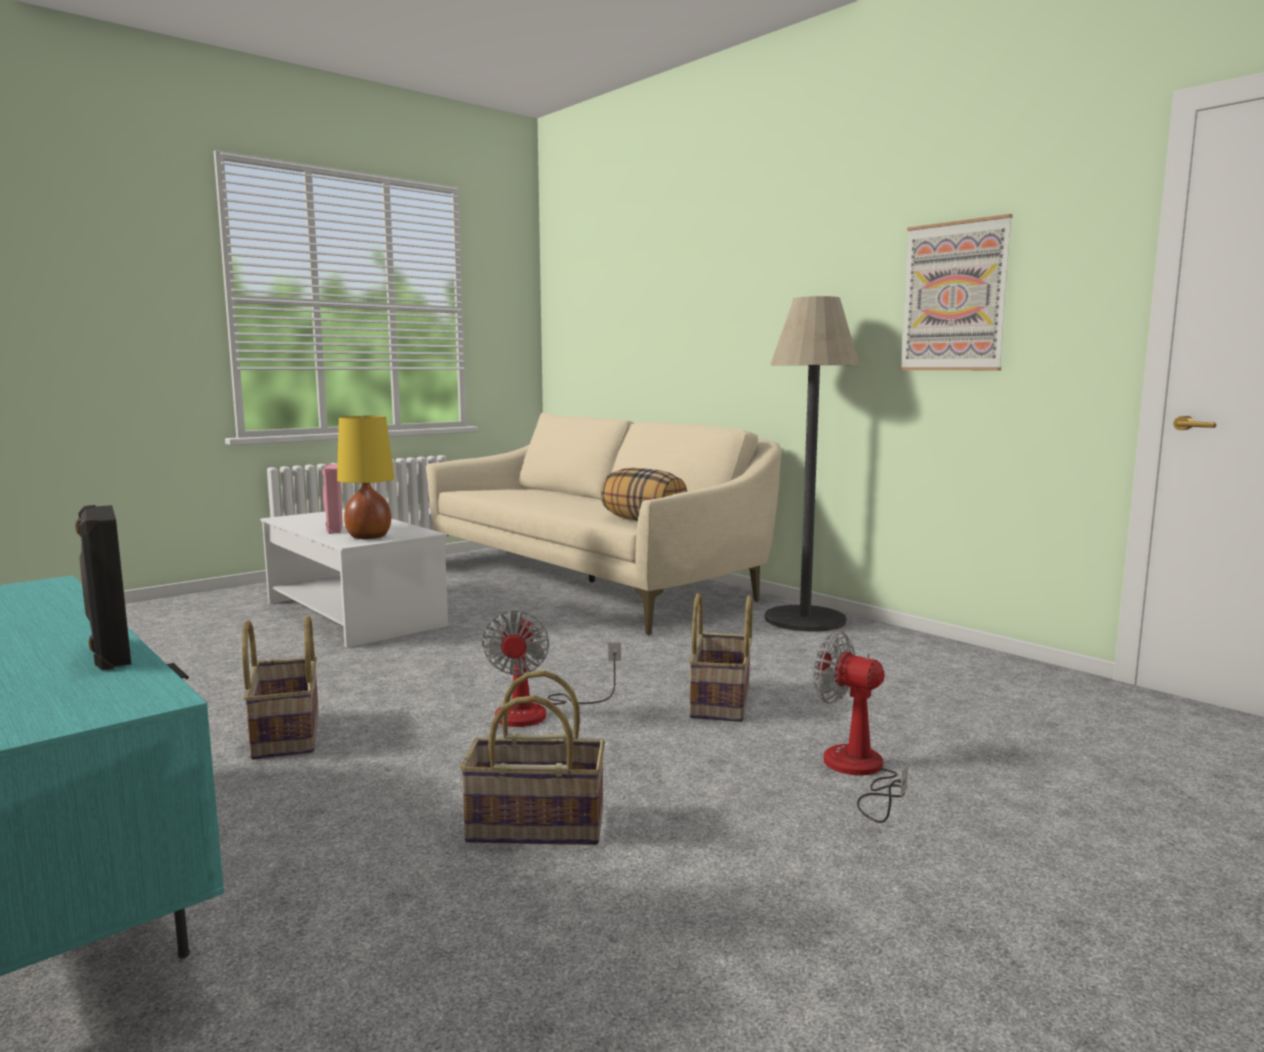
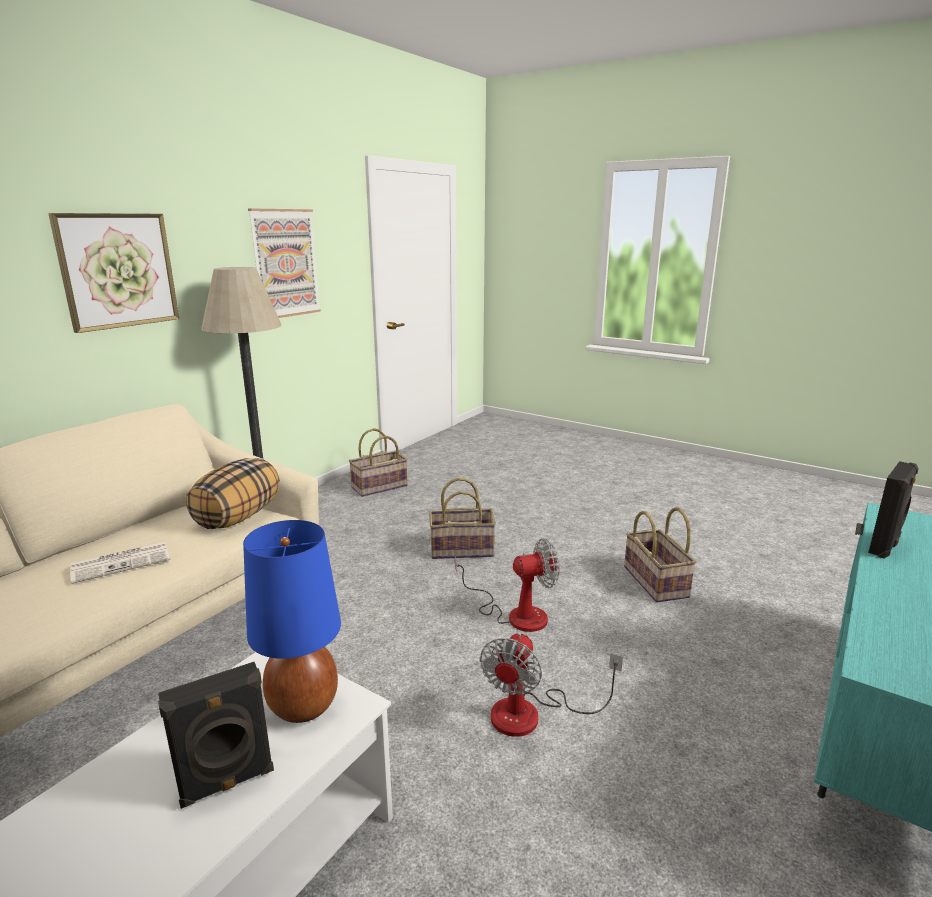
camera: 105 degrees left, 10 degrees up
basket [242,615,319,760] -> basket moved to [349,428,407,497]
pink speaker [322,464,343,534] -> black speaker [158,662,274,809]
yellow table lamp [337,416,394,539] -> blue table lamp [243,520,341,723]
fan [813,632,909,823] -> fan moved to [480,633,623,737]
none -> picture [48,213,179,333]
none -> newspaper [70,542,170,584]

